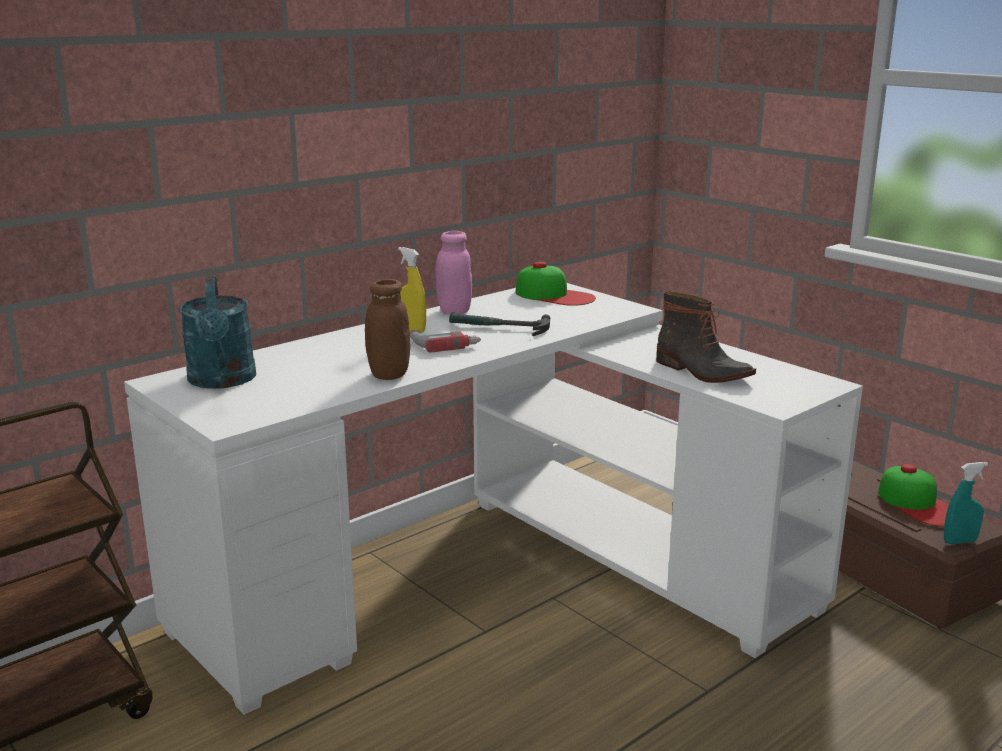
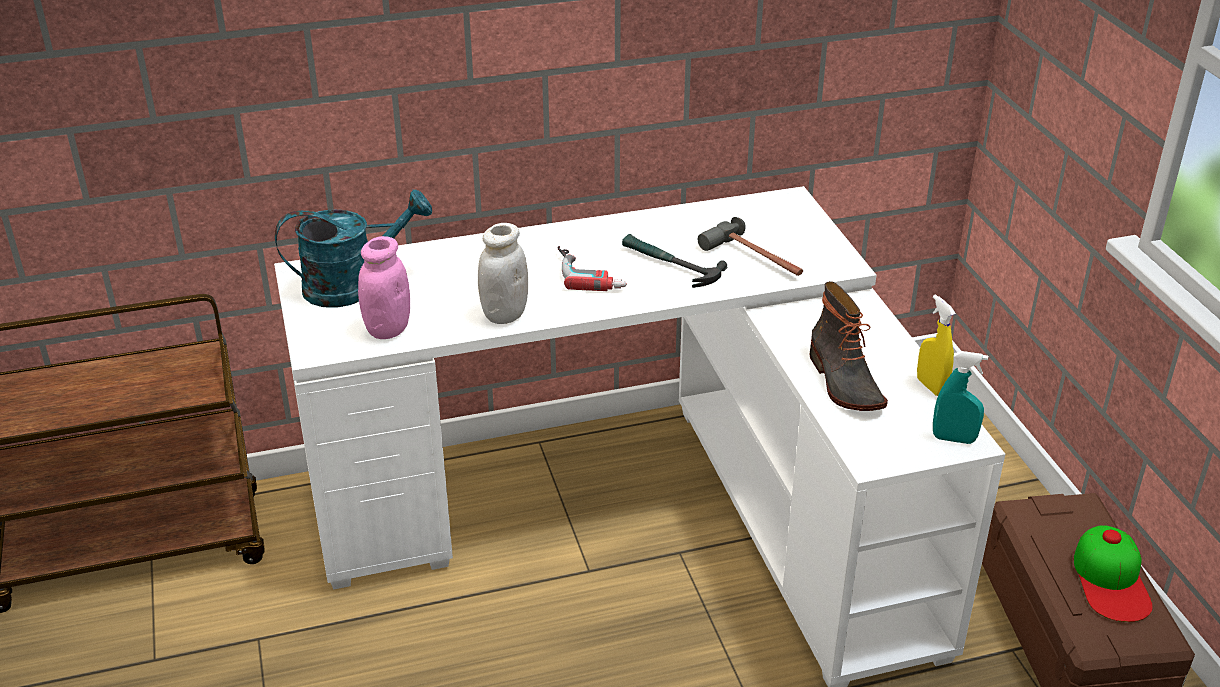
camera: 25 degrees right, 15 degrees up
turquoise watering can [179,276,256,389] -> turquoise watering can turned 120 degrees counterclockwise [275,189,432,308]
brown jar [365,279,410,380] -> white jar [478,223,528,324]
yellow spray bottle [398,247,426,333] -> yellow spray bottle moved to [917,294,956,396]
pink jar [435,231,472,315] -> pink jar moved to [358,236,410,339]
cap [516,262,596,306] -> none
turquoise spray bottle [944,462,988,544] -> turquoise spray bottle moved to [933,351,988,444]
none -> hammer [698,217,803,276]

